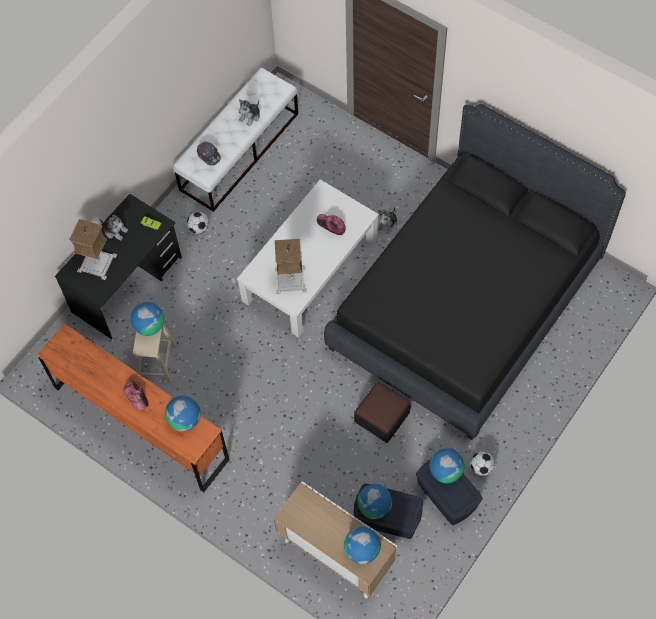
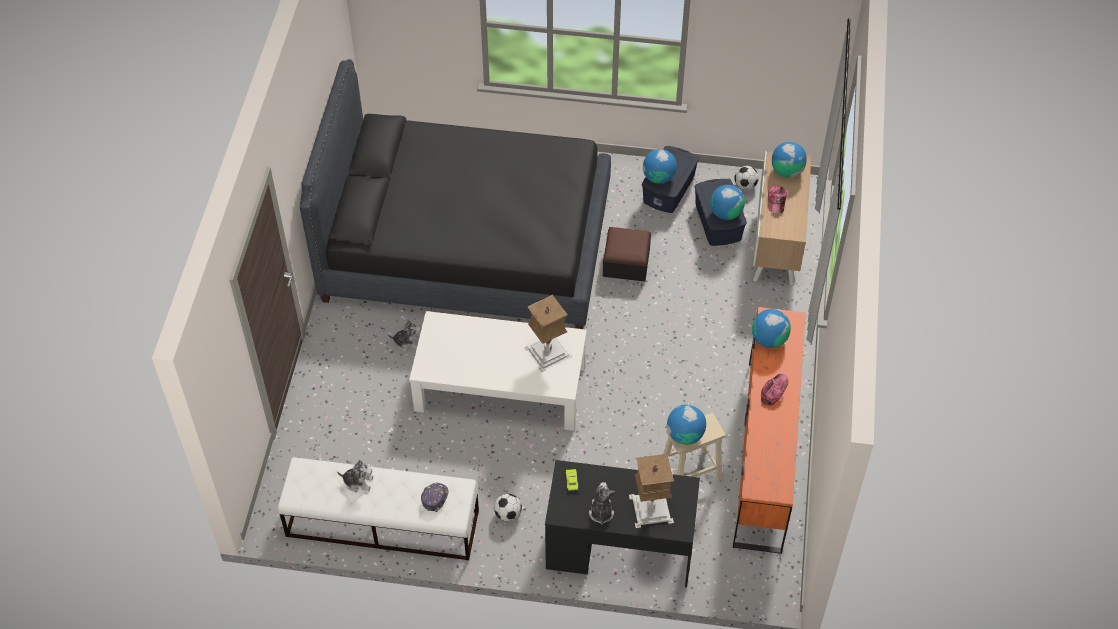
camera: 120 degrees left, 10 degrees down
cap [317,214,346,235] -> cap moved to [768,185,787,213]
football [471,452,495,476] -> football moved to [734,166,759,190]

